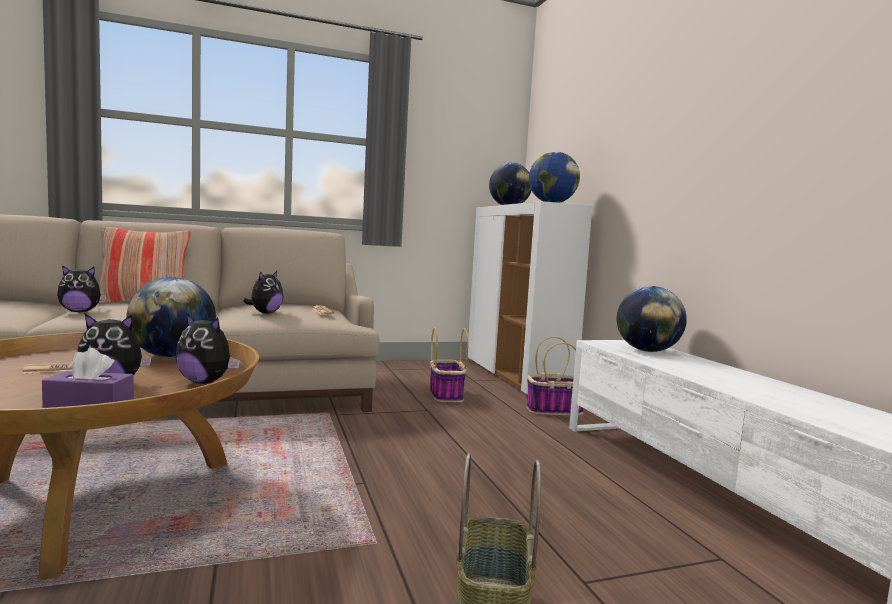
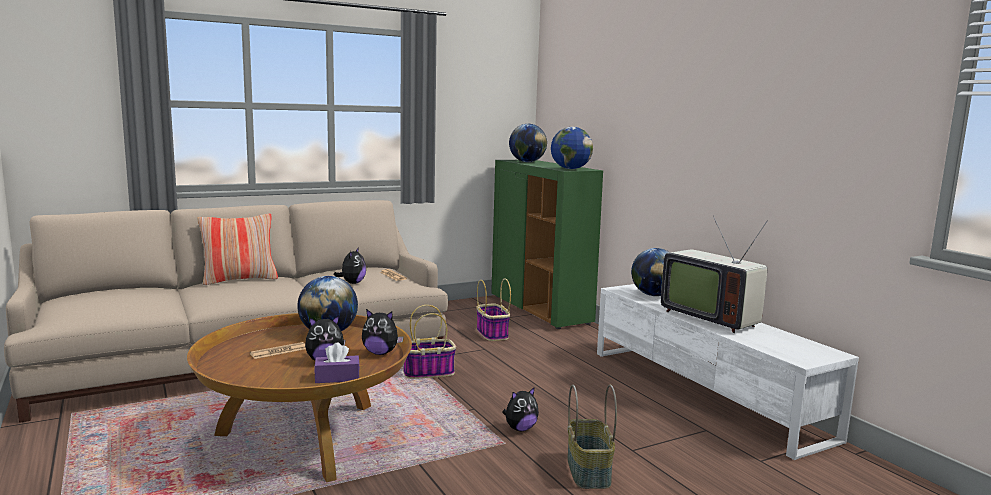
camera: 10 degrees left, 5 degrees up
plush toy [57,265,107,312] -> plush toy moved to [502,387,539,431]
white cabinet [468,201,592,396] -> green cabinet [491,160,603,329]
basket [526,336,583,415] -> basket moved to [403,305,456,379]
none -> television [661,215,768,333]

